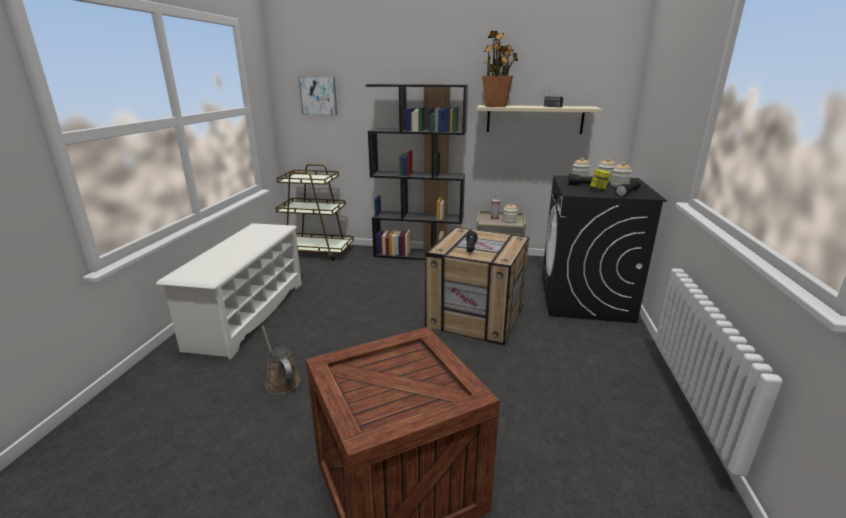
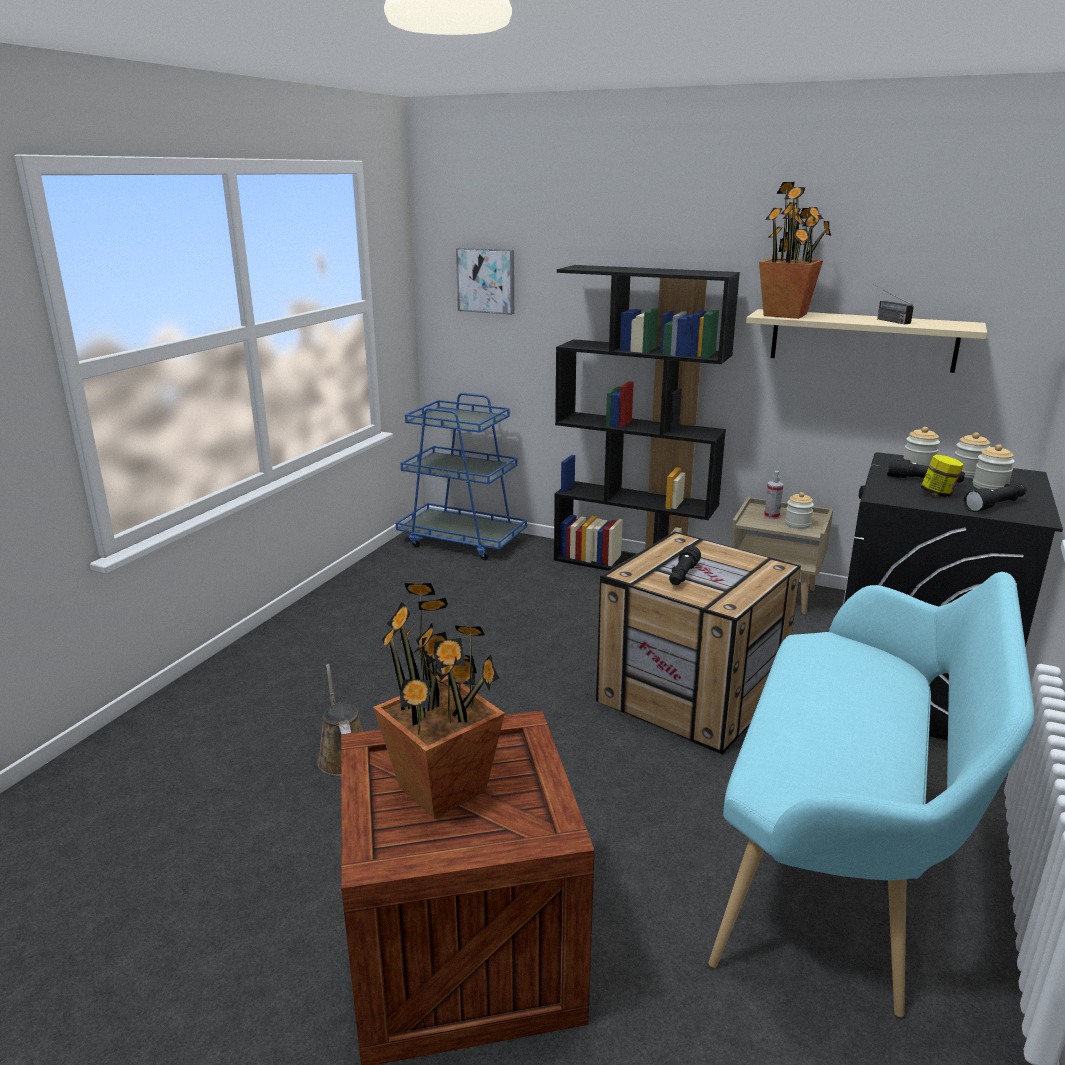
camera: 15 degrees right, 0 degrees up
white shoe rack [156,223,302,359] -> none
brown cart [276,164,354,261] -> blue cart [396,393,527,560]
none -> potted plant [373,583,505,819]
none -> turquoise bench [709,572,1034,1017]

